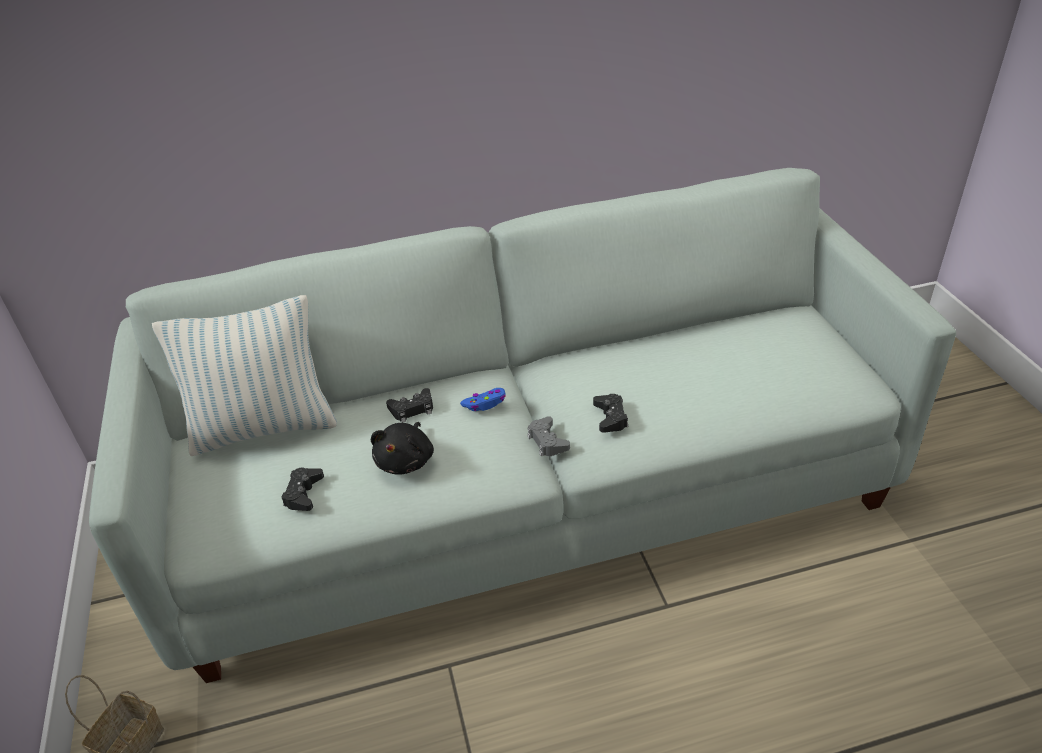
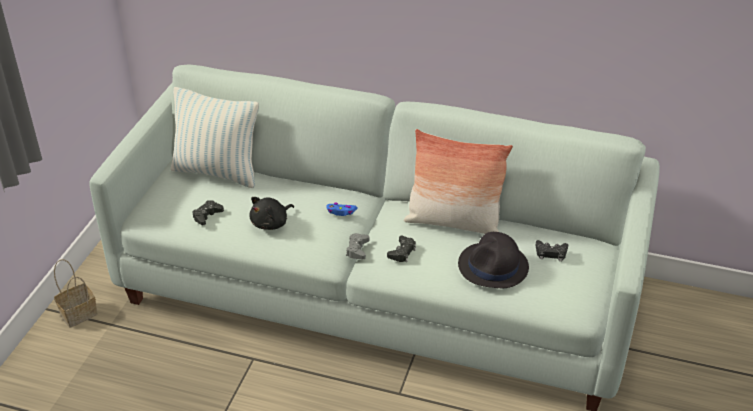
camera: 30 degrees right, 0 degrees up
black game controller [386,388,433,423] -> black game controller moved to [535,240,568,261]
none -> pillow [404,129,513,234]
none -> black hat [458,232,529,288]

